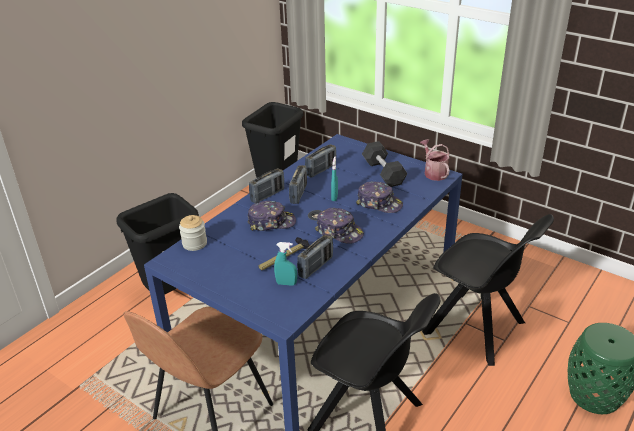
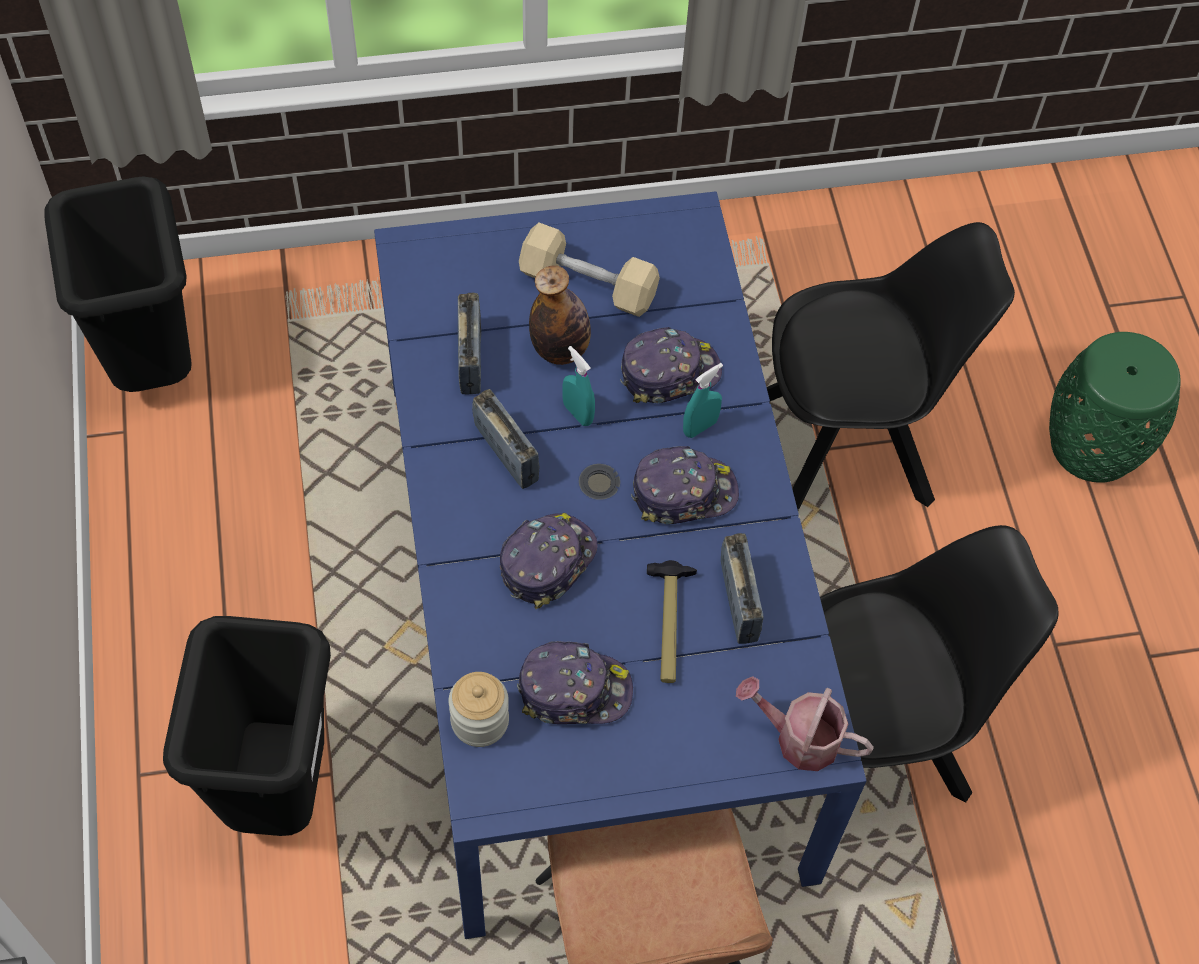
camera: 50 degrees left, 25 degrees up
radio [249,168,284,203] -> none
turquoise spray bottle [274,242,297,286] -> turquoise spray bottle moved to [683,363,723,438]
black dumbbell [362,141,407,187] -> beige dumbbell [519,222,660,317]
watering can [420,139,450,181] -> watering can moved to [736,676,874,771]
none -> cap [517,641,633,724]
none -> bottle [529,265,591,365]

